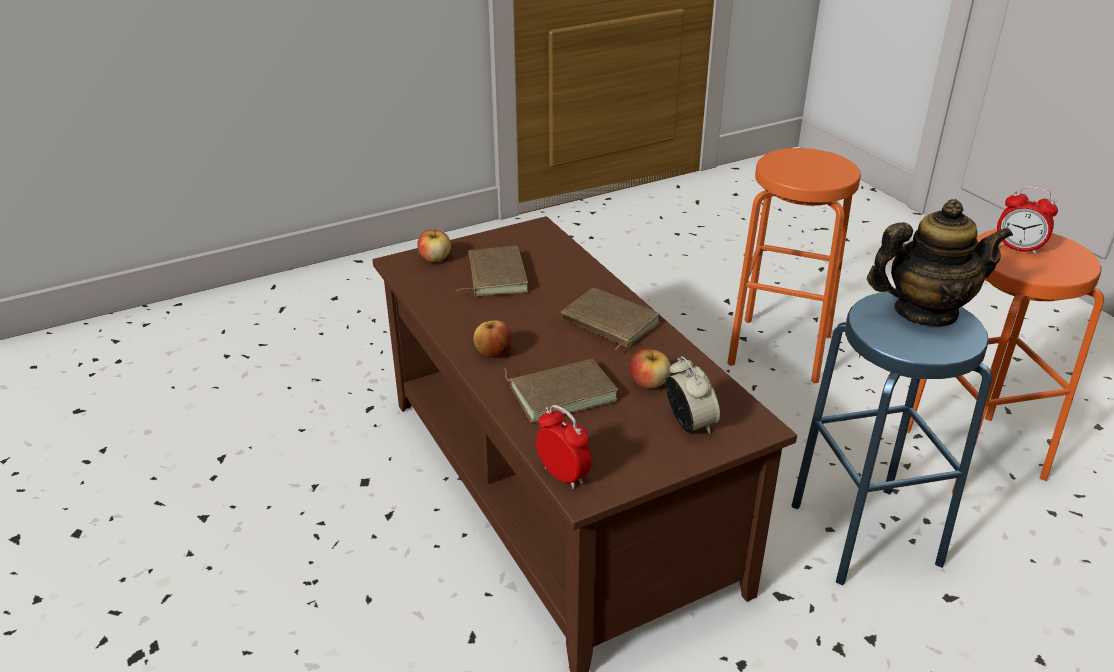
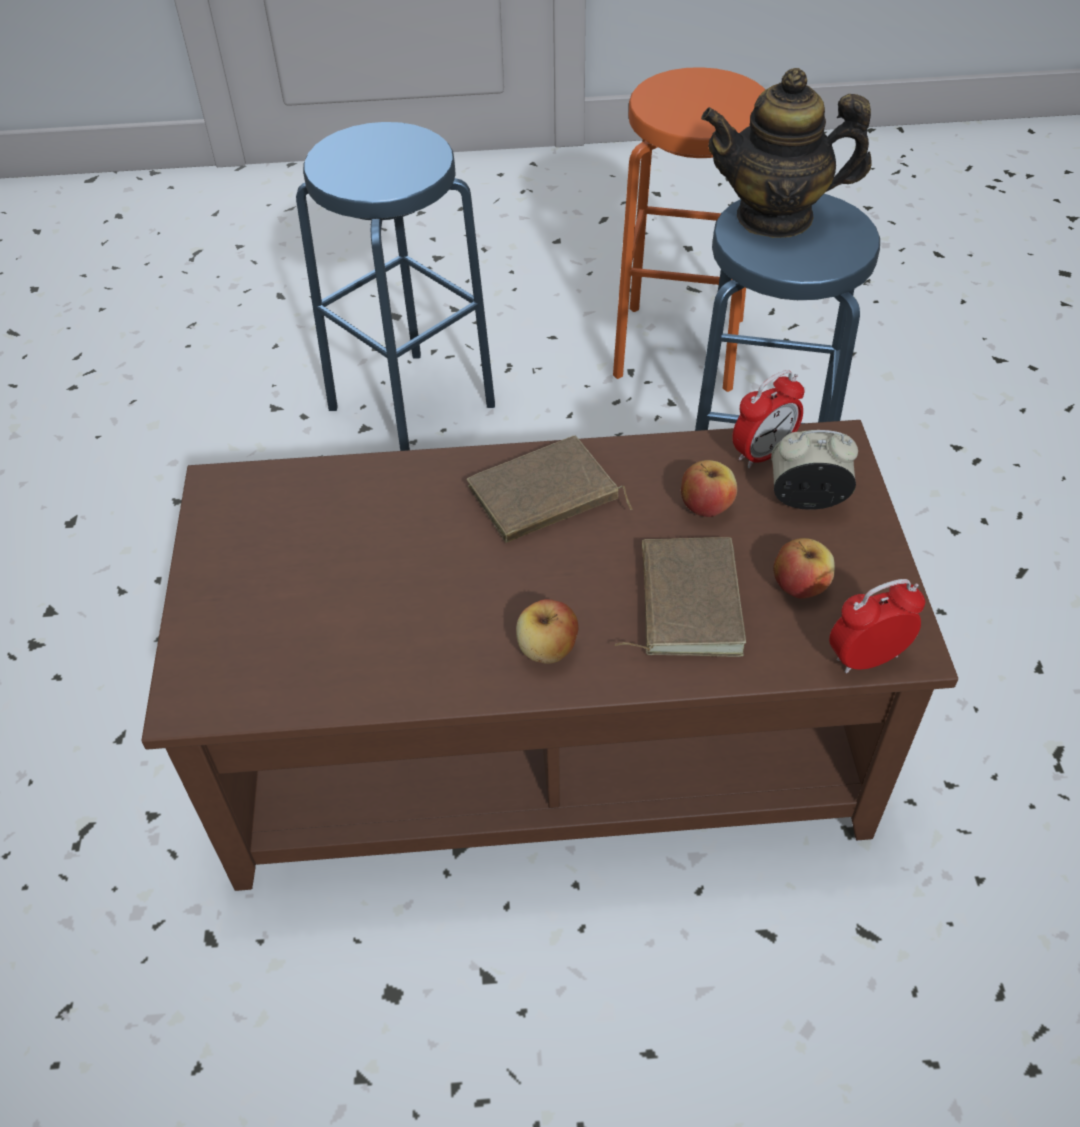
camera: 65 degrees left, 15 degrees up
apple [417,227,451,262] -> apple moved to [773,538,835,599]
brown book [456,246,528,296] -> none
orange stool [727,148,861,384] -> blue stool [296,122,495,451]
teapot [867,199,1013,327] -> teapot turned 105 degrees counterclockwise [701,68,871,238]
alarm clock [997,186,1058,255] -> alarm clock moved to [732,370,805,468]

